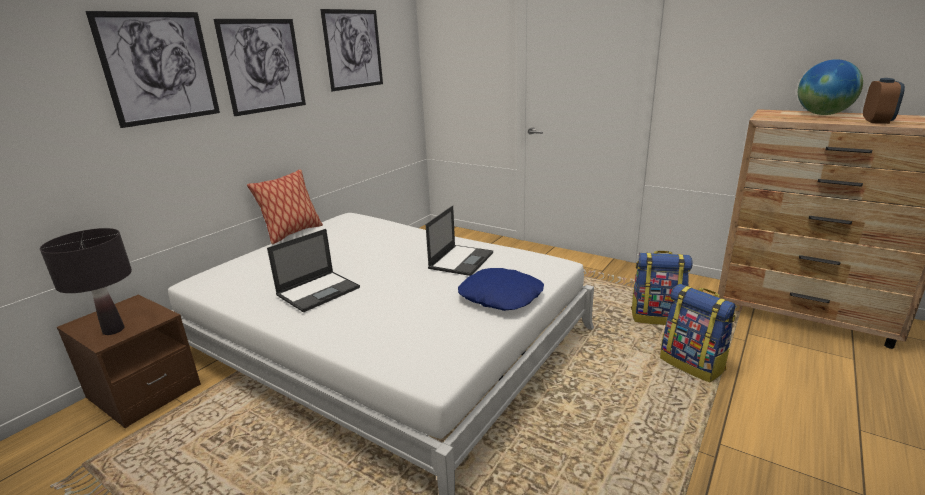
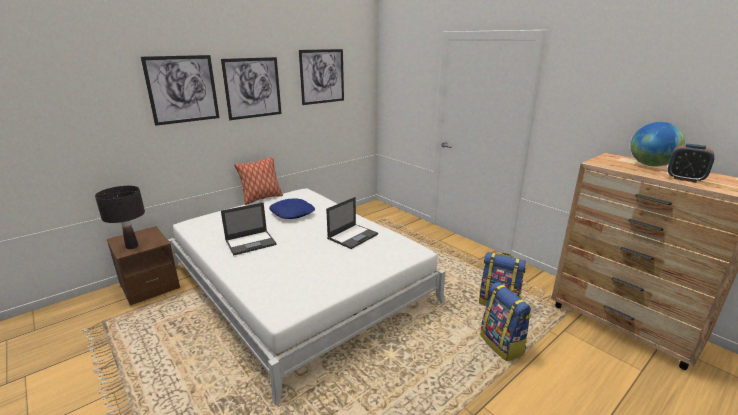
camera: 15 degrees right, 0 degrees up
blue pillow [458,268,544,311] -> blue pillow moved to [269,198,315,219]
alarm clock [863,78,905,124] -> alarm clock turned 90 degrees clockwise [668,144,714,182]

